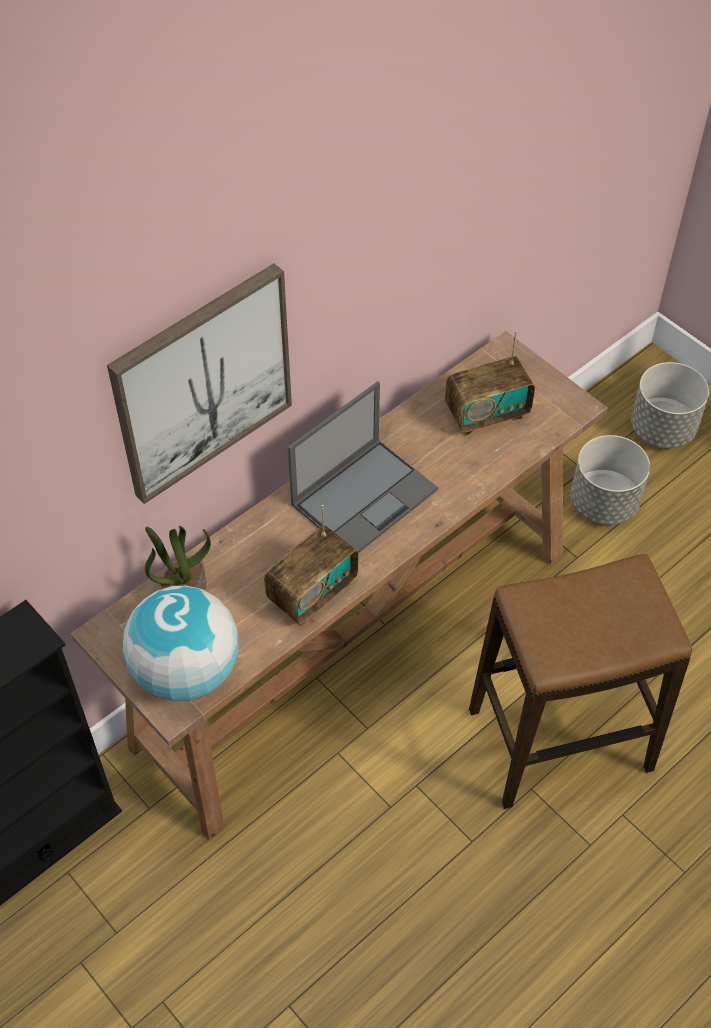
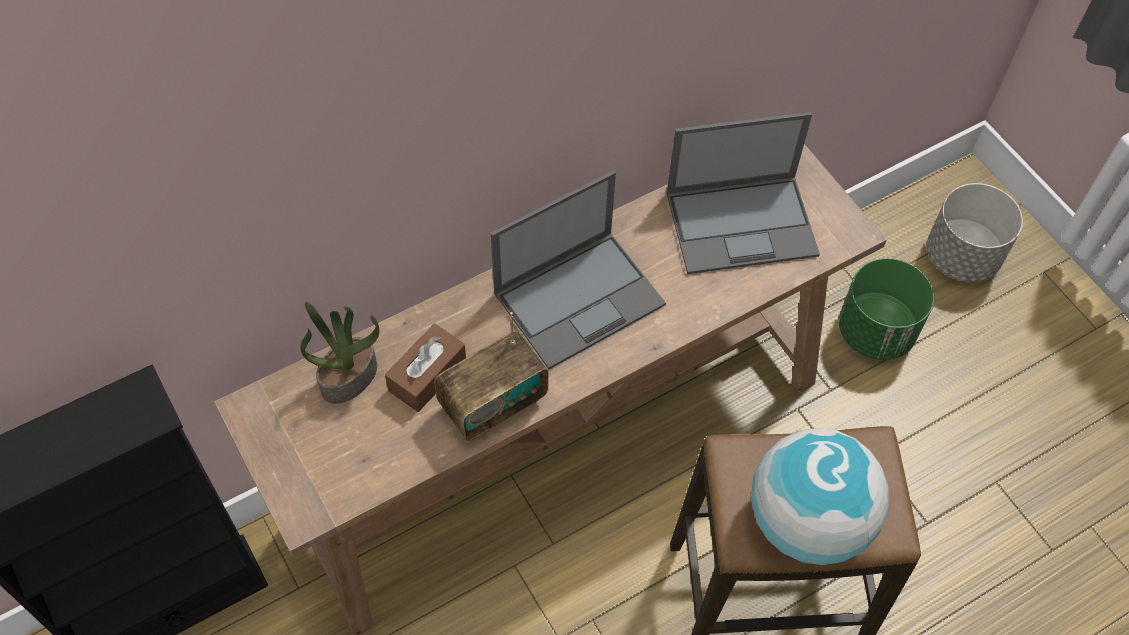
camera: 10 degrees right, 5 degrees up
picture [107,263,292,504] -> none
globe [123,586,238,701] -> globe moved to [751,428,889,565]
radio [445,331,535,436] -> laptop [666,112,820,274]
grey planter [571,435,650,525] -> green planter [839,258,934,360]
none -> brown tissue box [385,324,466,412]

